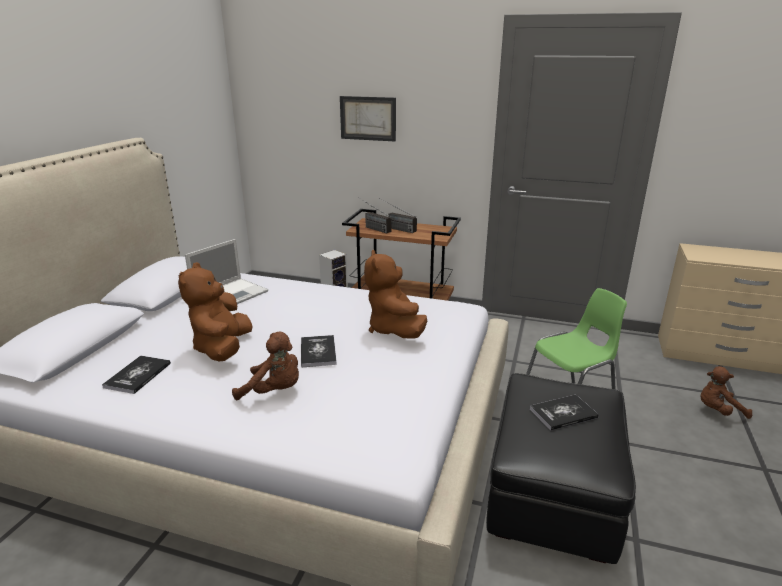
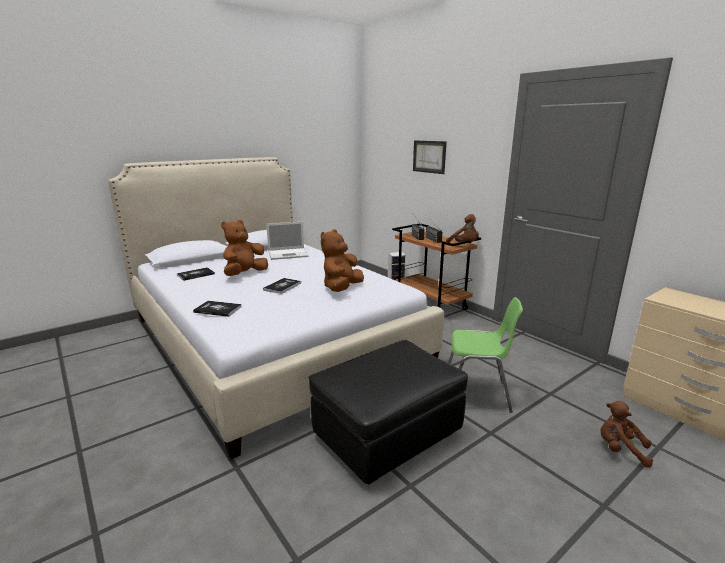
camera: 35 degrees right, 5 degrees down
brown plush toy [232,332,299,400] -> brown plush toy moved to [446,214,479,243]
book [530,394,599,430] -> book moved to [193,301,242,317]

